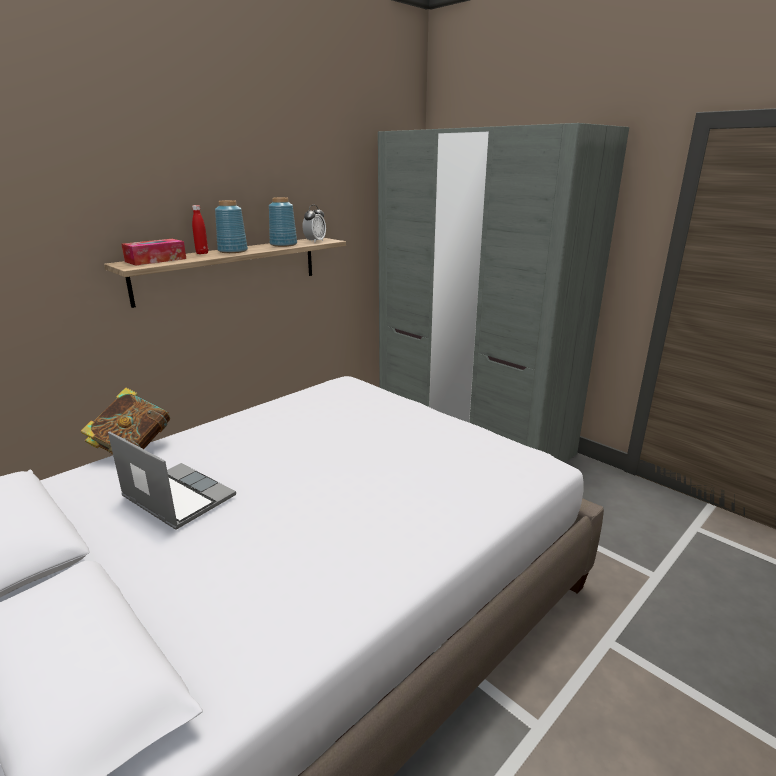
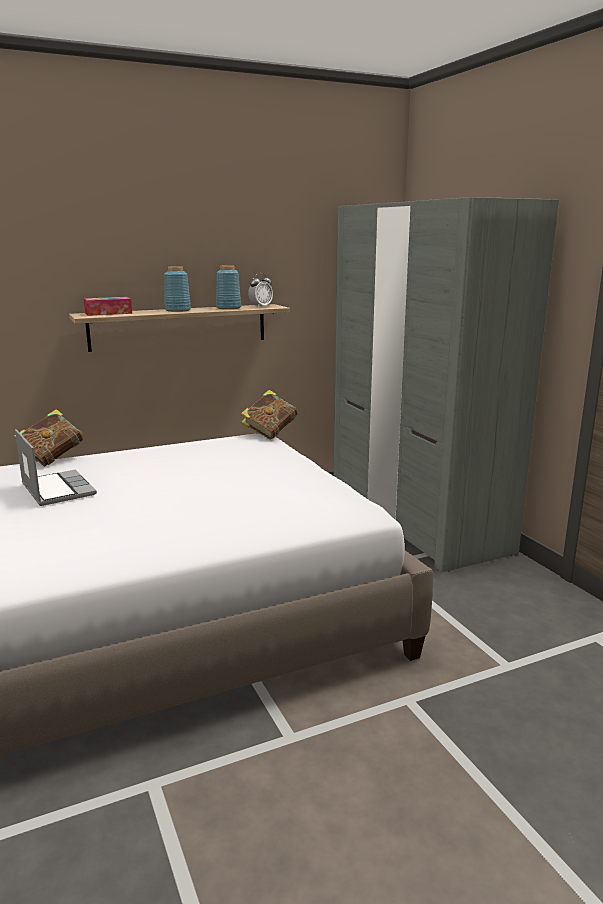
camera: 20 degrees right, 5 degrees down
red bottle [192,205,208,254] -> none
none -> book [241,390,297,440]

